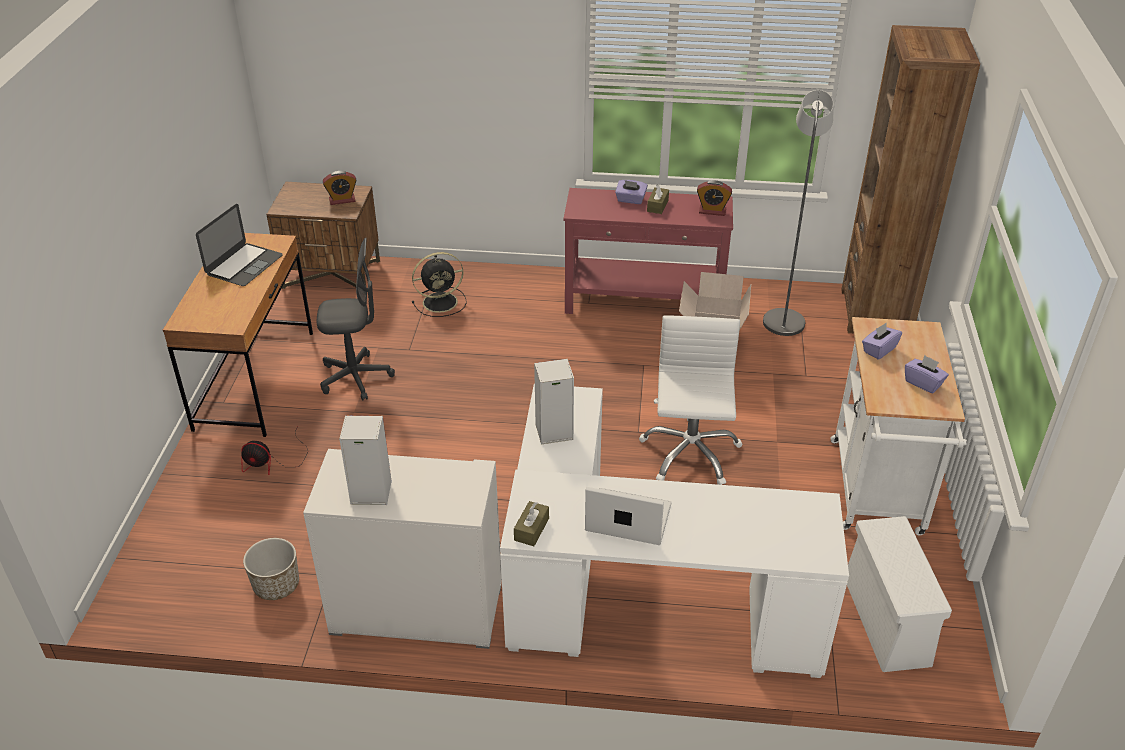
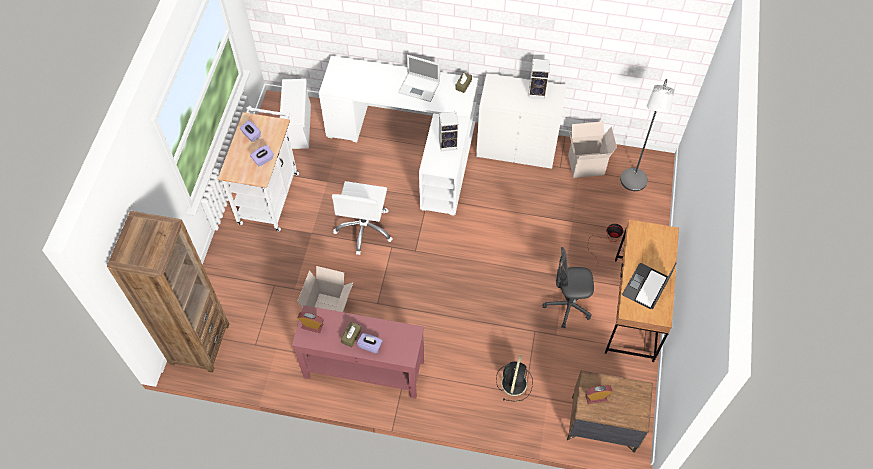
camera: 175 degrees left, 20 degrees up
planter [243,538,299,600] -> cardboard box [568,122,617,178]
black fan [412,252,467,317] -> black fan turned 120 degrees clockwise [496,355,533,401]
grey floor lamp [763,90,834,336] -> grey floor lamp moved to [620,79,675,191]

